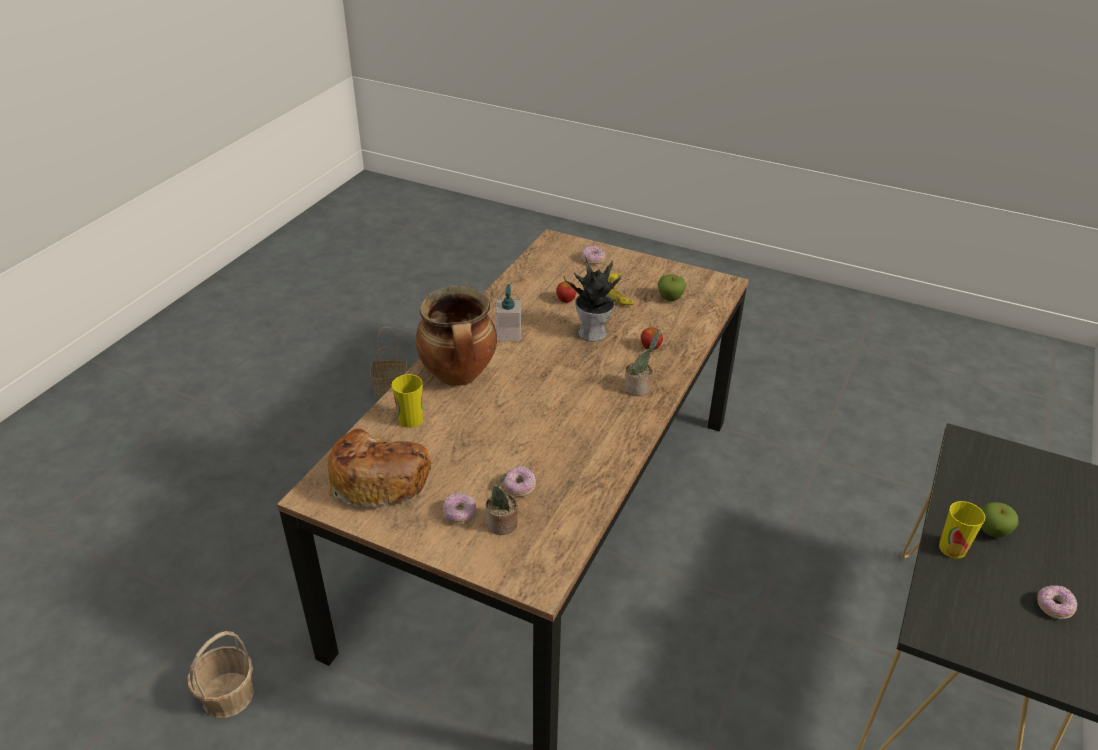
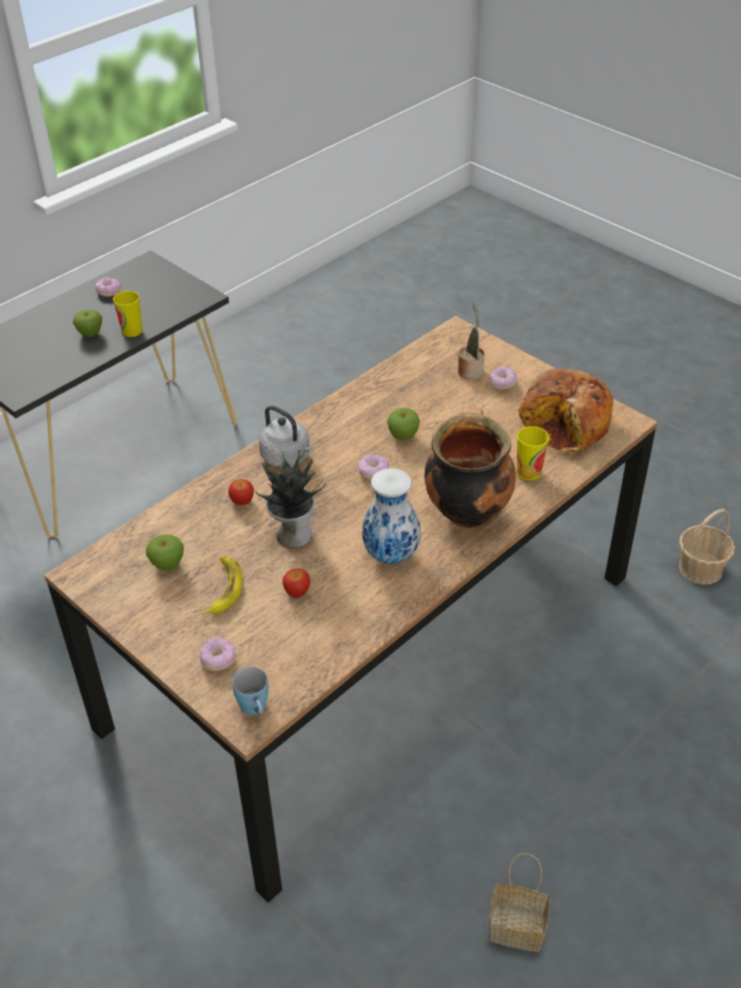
camera: 160 degrees left, 5 degrees up
soap dispenser [496,284,521,342] -> vase [362,468,421,564]
donut [503,466,536,497] -> donut moved to [358,455,389,480]
potted plant [624,330,661,396] -> grey kettle [259,405,313,467]
none -> blue mug [232,667,269,715]
none -> apple [387,408,420,440]

